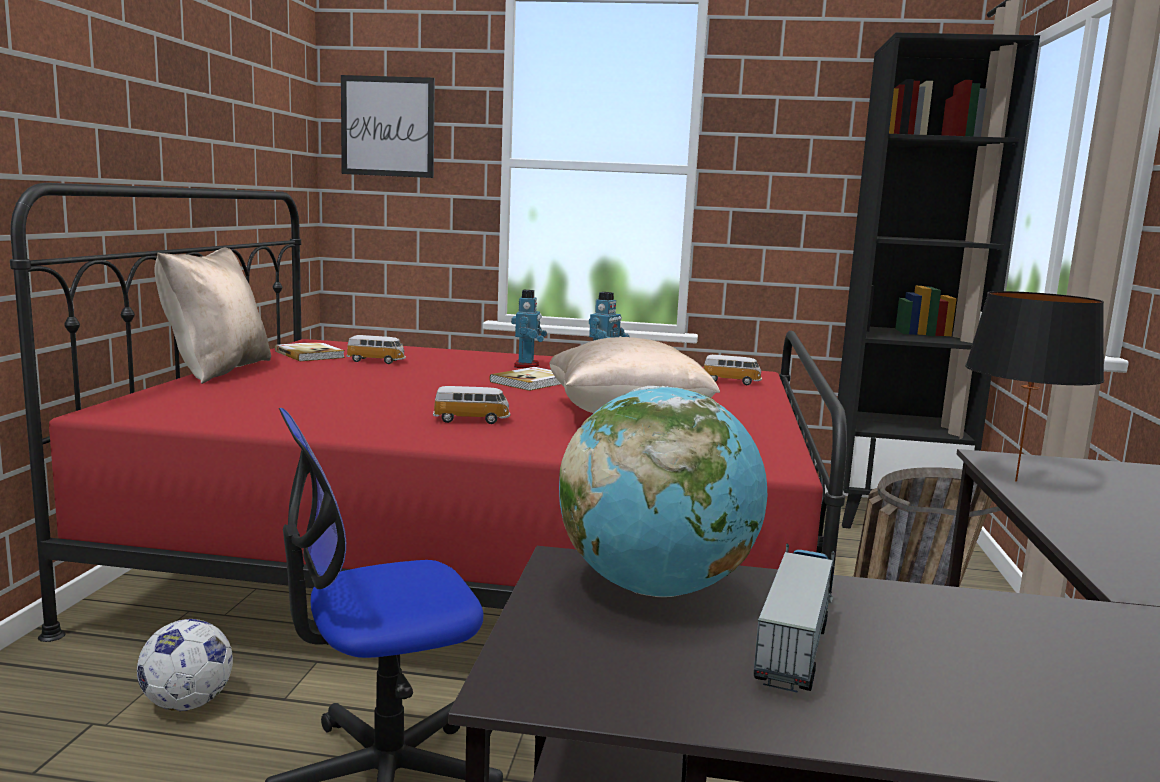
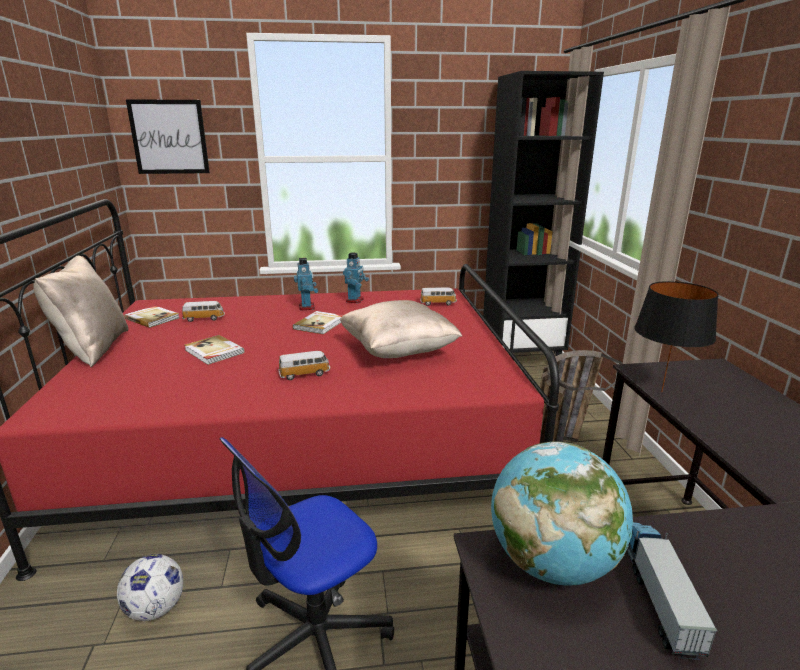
camera: 15 degrees left, 10 degrees up
none -> book [185,335,245,365]

